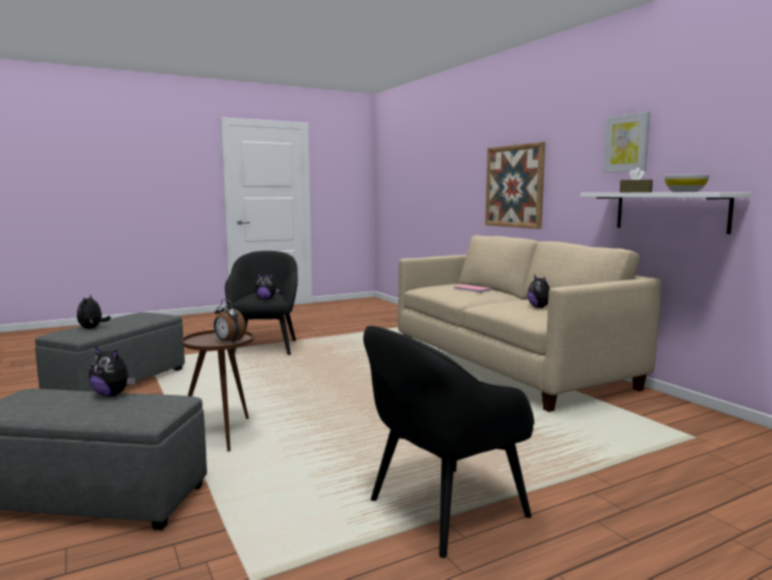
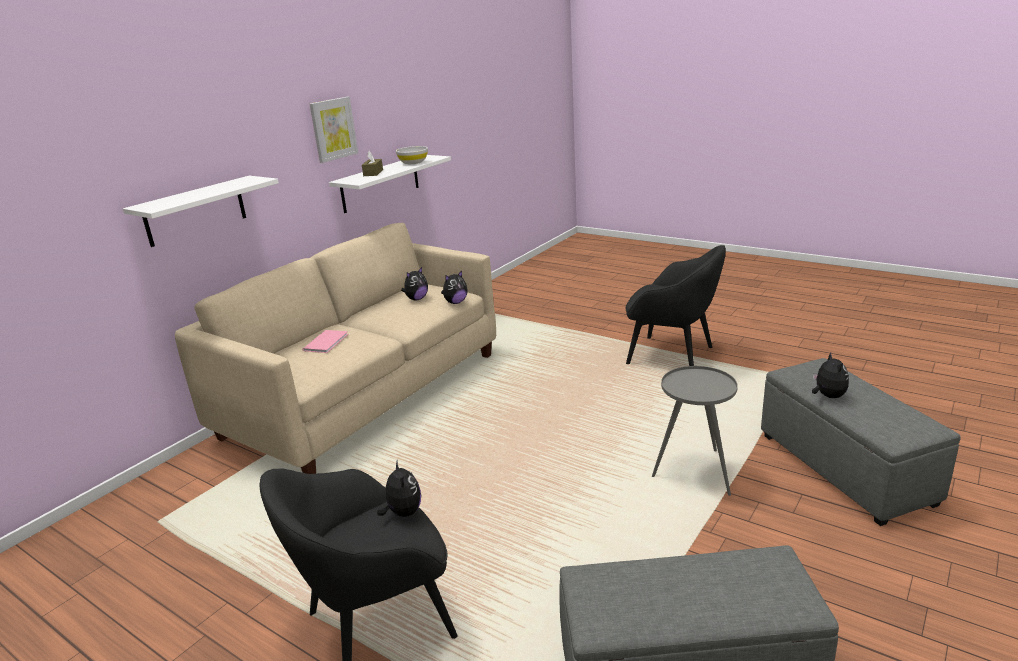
camera: 115 degrees left, 15 degrees up
plush toy [77,294,111,329] -> plush toy moved to [441,271,468,304]
brown side table [182,330,254,452] -> grey side table [652,366,738,496]
alarm clock [214,299,246,343] -> none
picture [485,142,545,229] -> white shelf [123,176,279,247]

